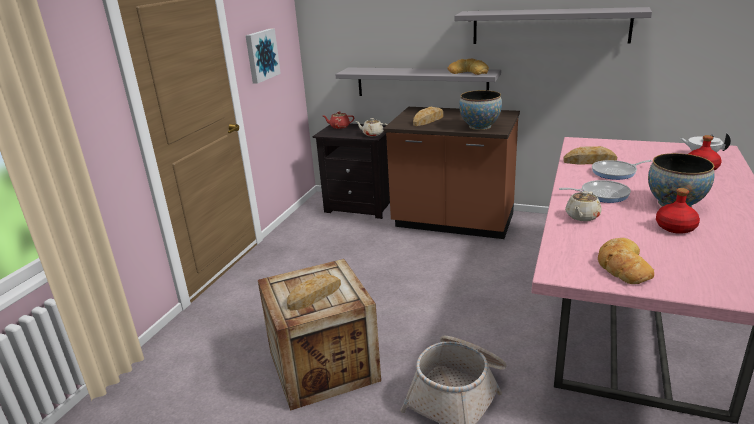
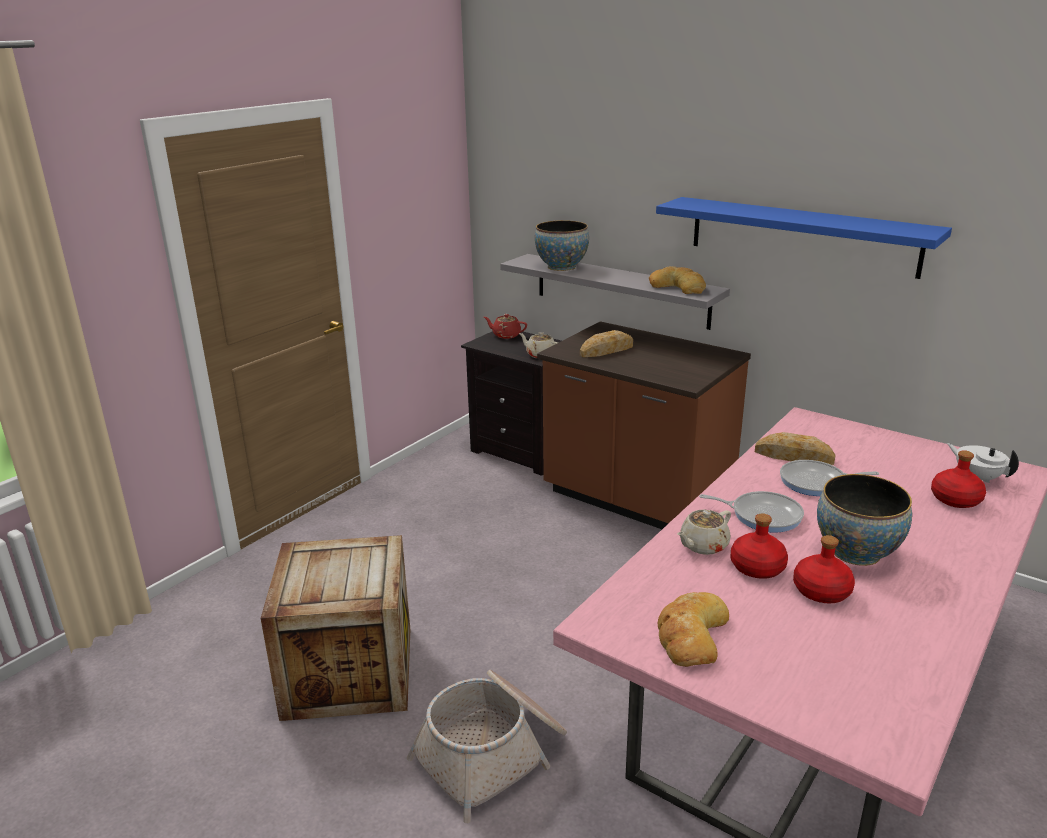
camera: 15 degrees right, 0 degrees up
picture [245,28,281,84] -> none
bread [287,274,341,310] -> none
grey shelf [454,7,652,44] -> blue shelf [656,197,952,279]
bowl [459,90,502,130] -> bowl moved to [535,220,589,271]
none -> red bottle [731,513,788,579]

